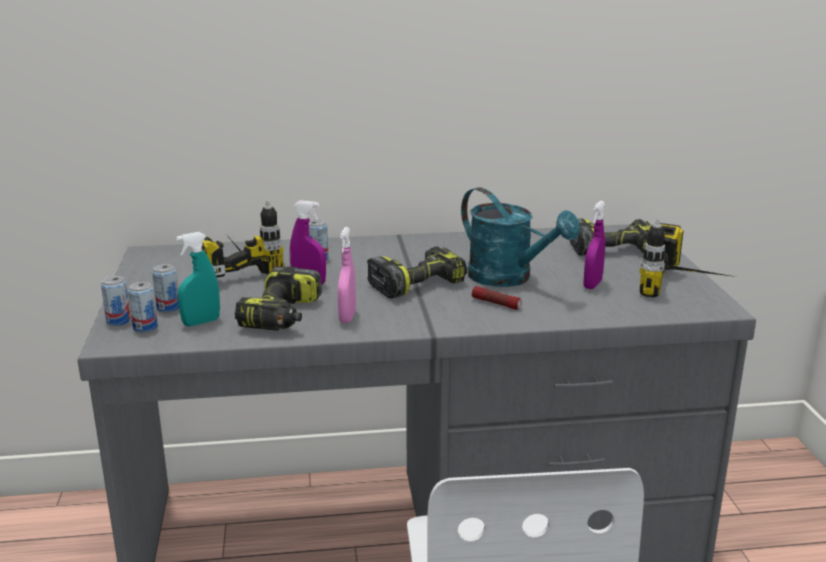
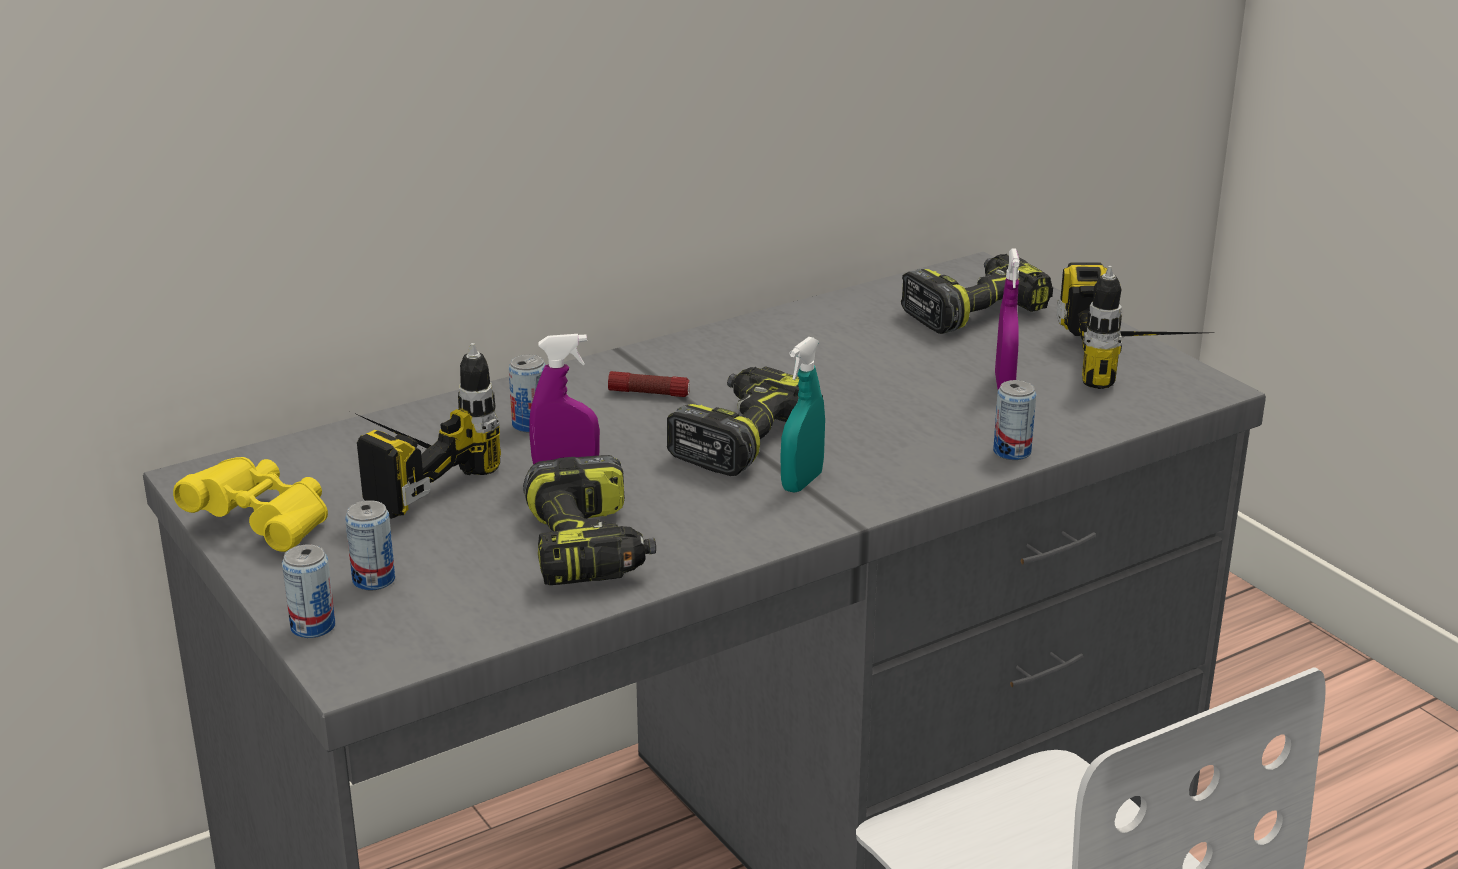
camera: 25 degrees left, 5 degrees up
can [128,282,158,332] -> can moved to [993,380,1036,460]
turquoise spray bottle [176,232,220,326] -> turquoise spray bottle moved to [780,337,825,493]
pink spray bottle [338,227,356,323] -> none
turquoise watering can [461,187,580,287] -> none
flashlight [472,286,522,310] -> flashlight moved to [608,371,690,397]
none -> yellow binoculars [173,457,328,552]

